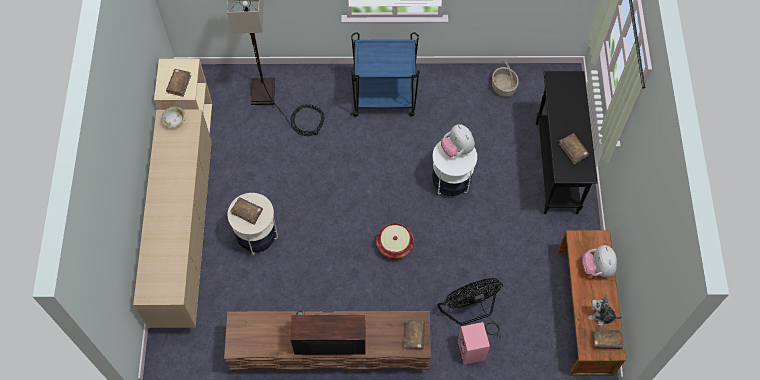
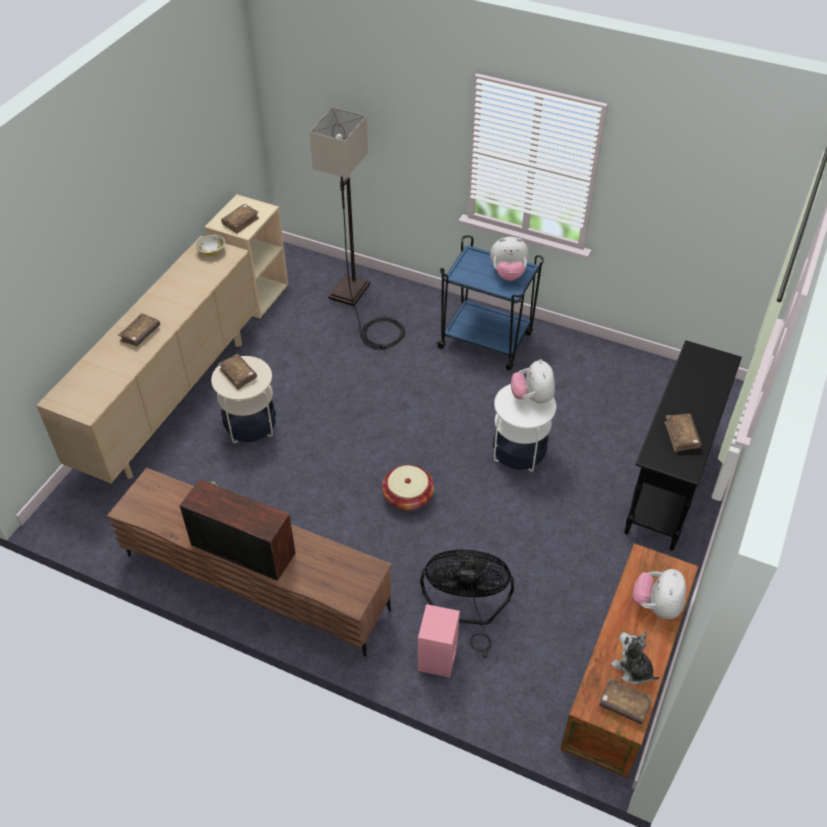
camera: 25 degrees right, 15 degrees down
brown book [404,320,425,350] -> brown book moved to [118,313,160,346]
basket [492,60,519,97] -> none
none -> plush toy [490,237,529,281]

